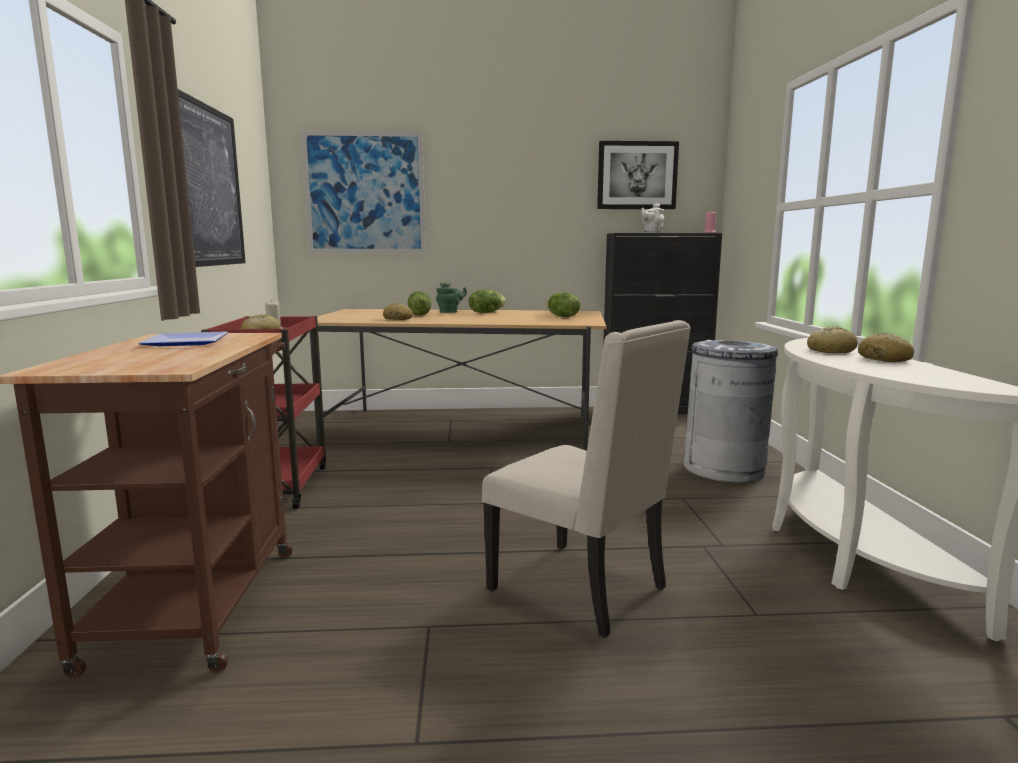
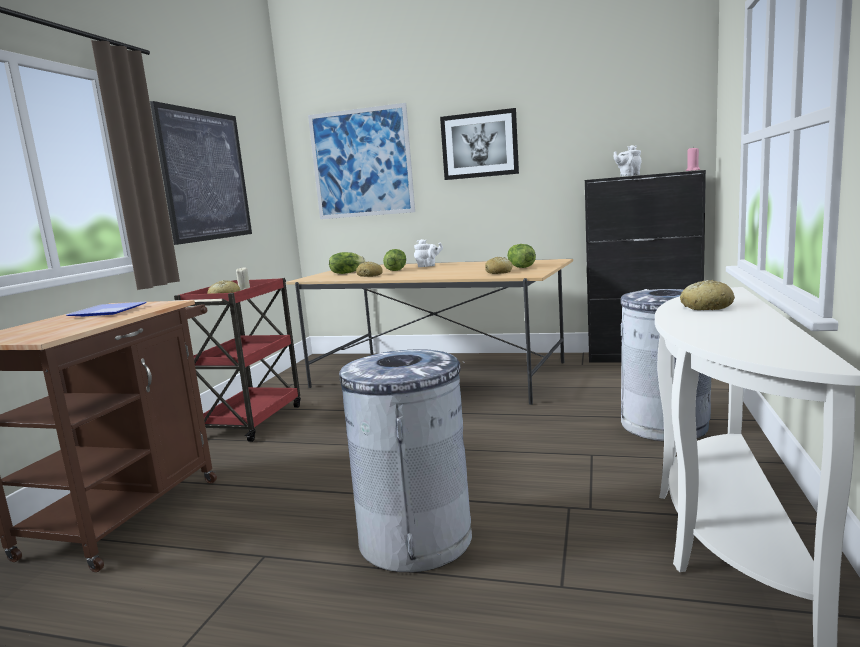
camera: 20 degrees right, 0 degrees up
green teapot [436,282,467,313] -> white teapot [414,239,443,267]
lettuce [469,289,506,313] -> lettuce moved to [329,252,366,274]
beige chair [482,320,691,638] -> grey trash can [339,349,472,572]
picture [597,141,679,209] -> picture moved to [440,108,519,180]
bread [858,333,914,362] -> bread moved to [485,257,512,274]

